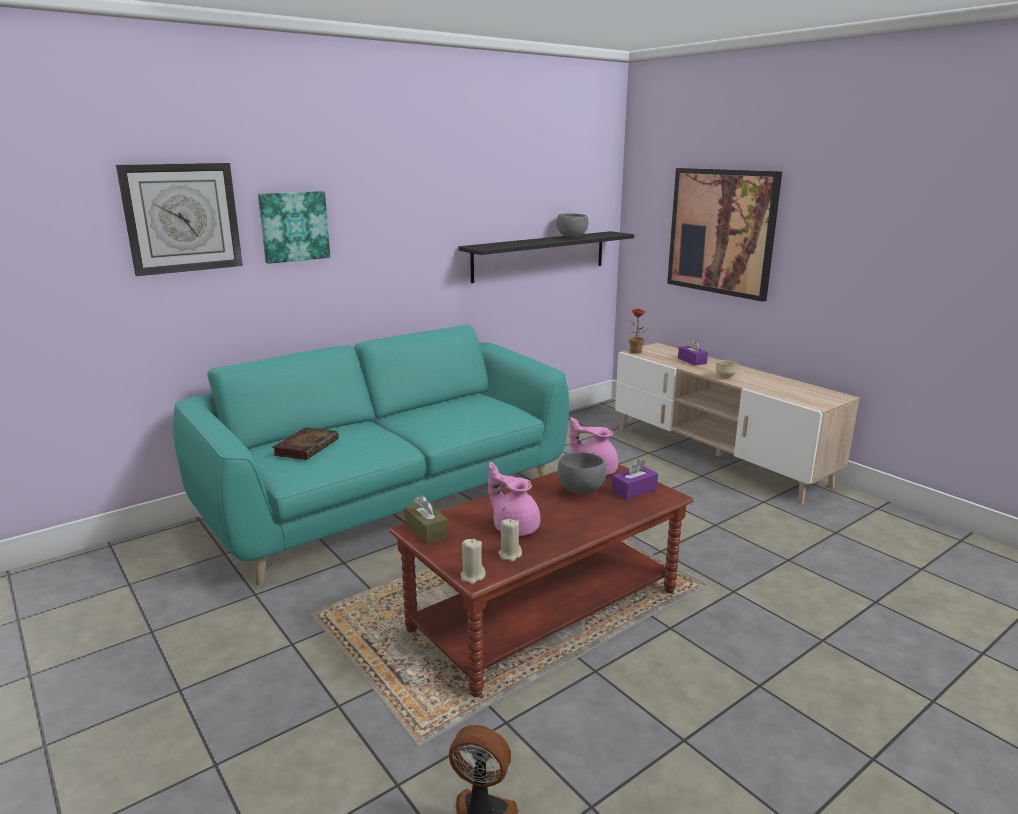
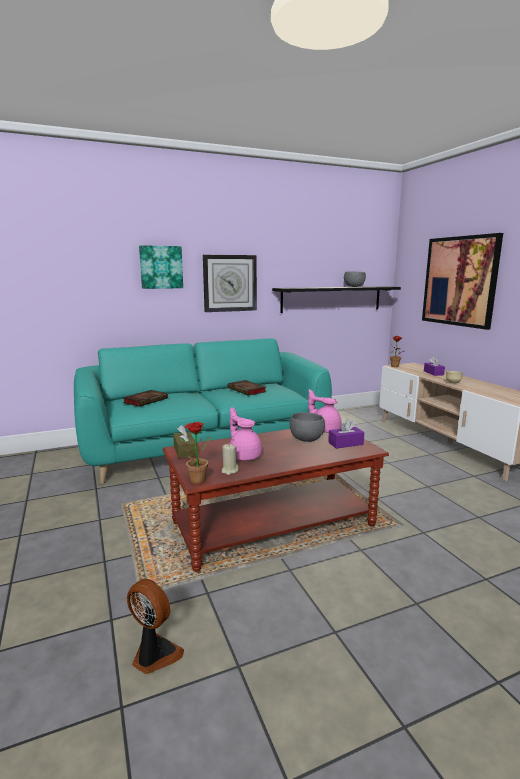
camera: 15 degrees right, 5 degrees down
wall clock [116,163,243,276] -> wall clock moved to [203,255,257,312]
beige candle [461,539,486,584] -> potted plant [179,422,211,484]
none -> book [228,380,266,396]

